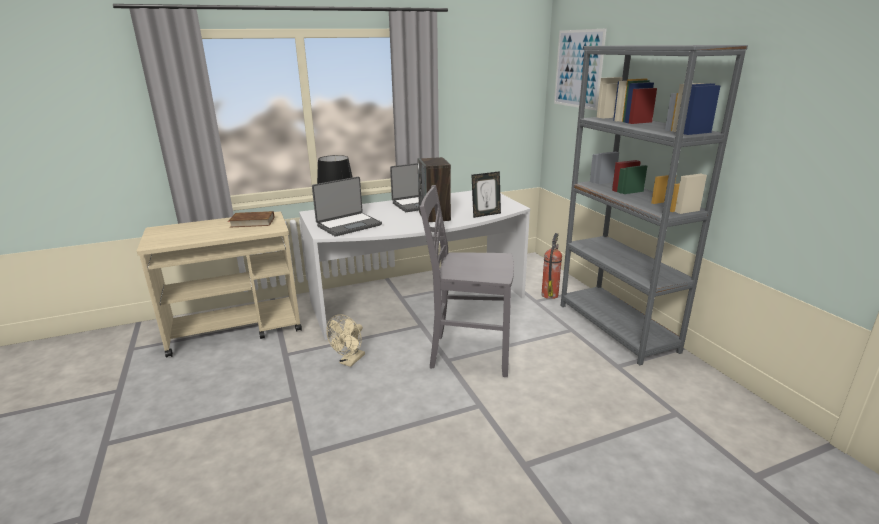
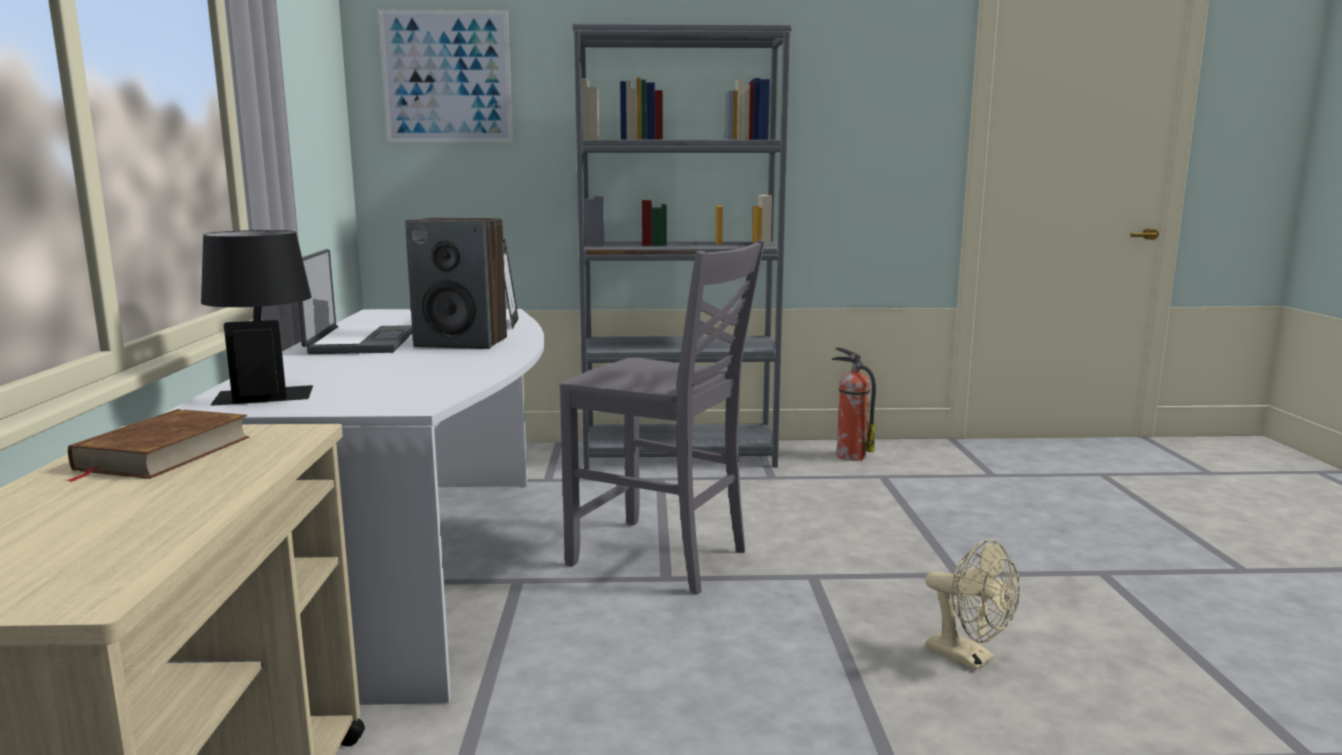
camera: 70 degrees left, 10 degrees down
laptop [312,177,382,237] -> none
beige fan [326,314,365,367] -> beige fan moved to [925,539,1020,671]
grey chair [420,185,514,377] -> grey chair turned 90 degrees counterclockwise [559,240,765,594]
fire extinguisher [542,233,562,299] -> fire extinguisher moved to [832,347,876,461]

